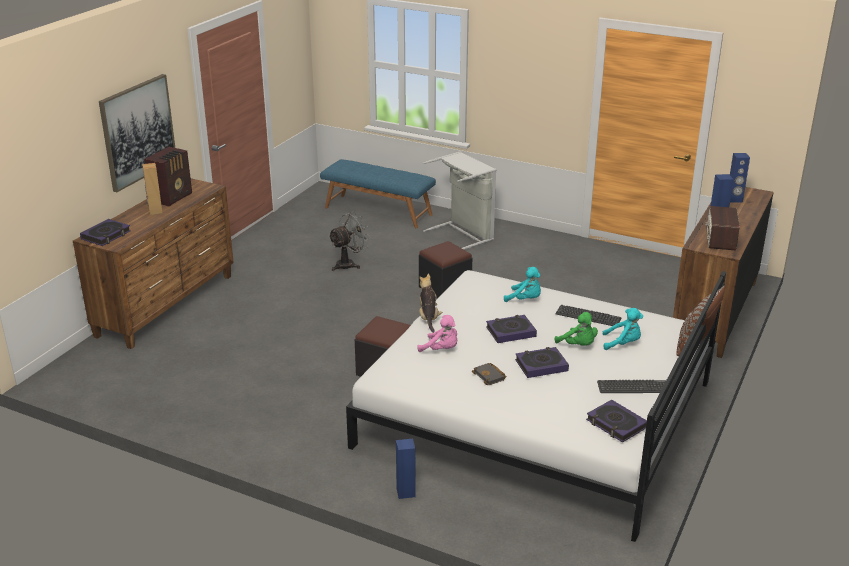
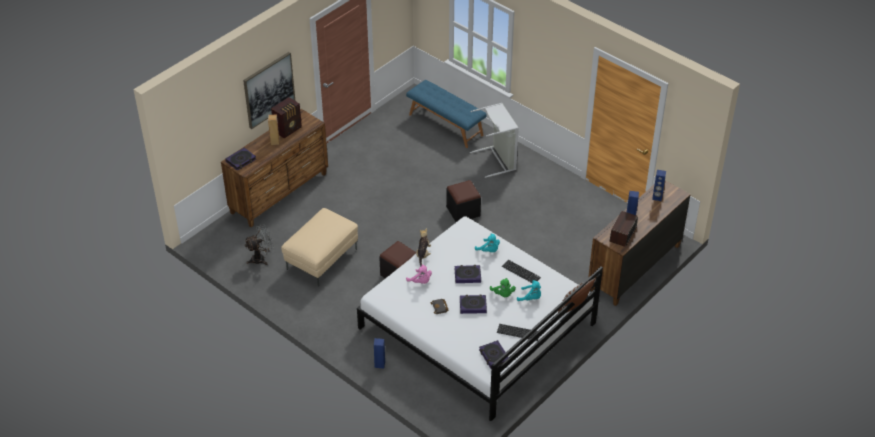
camera: 15 degrees right, 15 degrees up
grey fan [328,211,371,271] -> grey fan moved to [245,224,274,265]
none -> beige ottoman [281,208,358,286]

